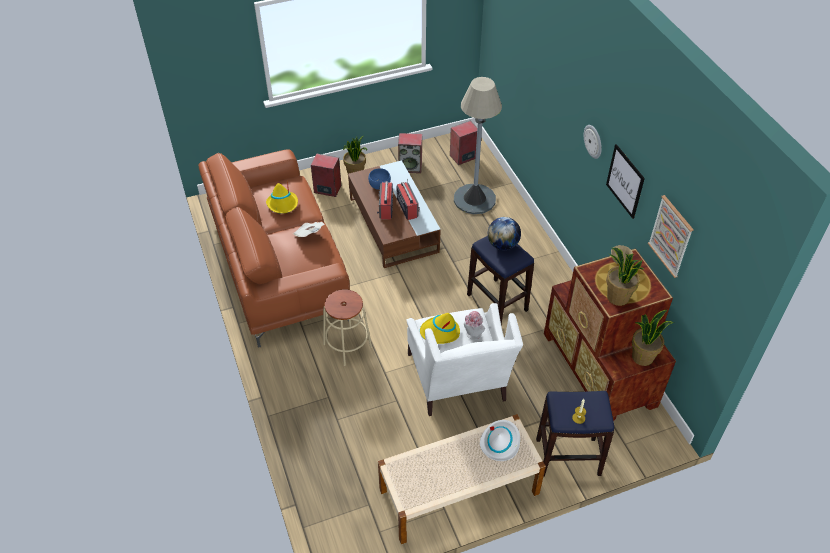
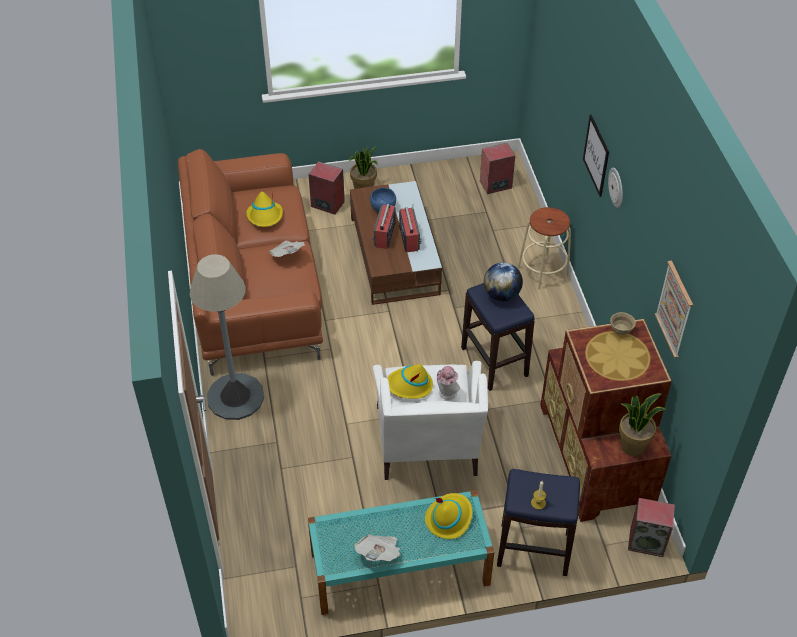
camera: 10 degrees right, 0 degrees up
beige stool [323,289,372,366] -> beige stool moved to [518,207,571,290]
beige bench [378,414,546,544] -> turquoise bench [308,490,494,615]
speaker [398,133,422,173] -> speaker moved to [628,498,675,557]
grey floor lamp [454,77,502,214] -> grey floor lamp moved to [190,254,264,420]
white hat [480,420,520,461] -> yellow hat [425,493,473,539]
picture [606,144,645,219] -> picture moved to [583,115,609,197]
potted plant [606,248,644,306] -> none
none -> newspaper [355,534,400,561]

